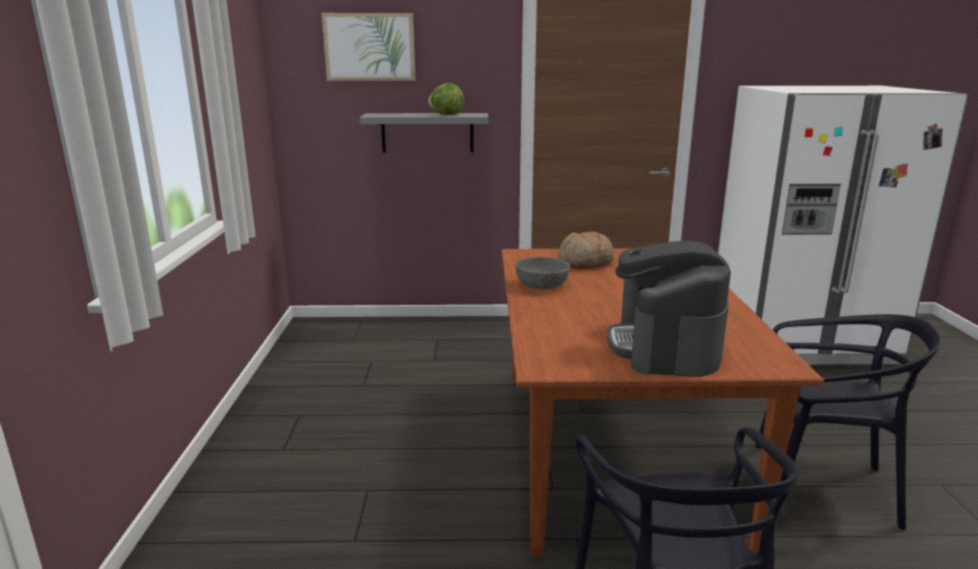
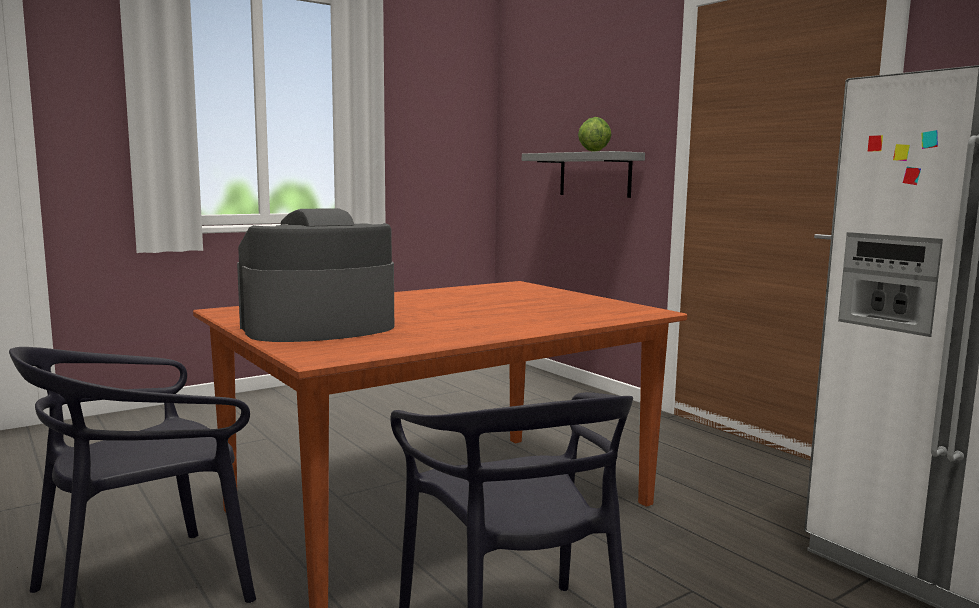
camera: 55 degrees right, 10 degrees down
picture [322,13,415,81] -> none
grey bowl [515,257,570,289] -> none
bread [558,232,614,269] -> none

